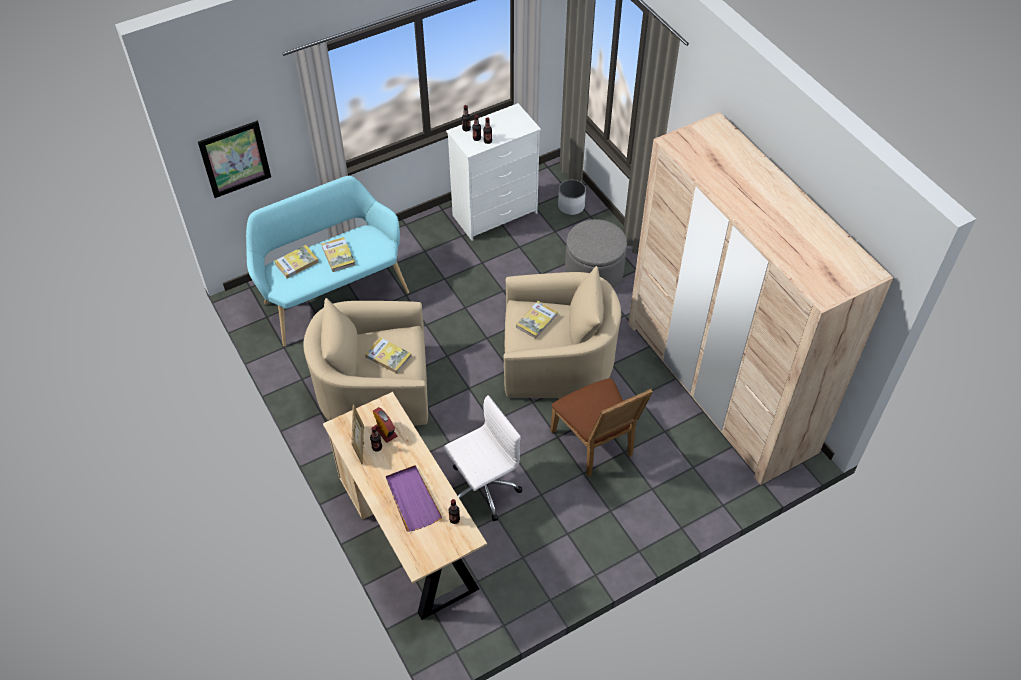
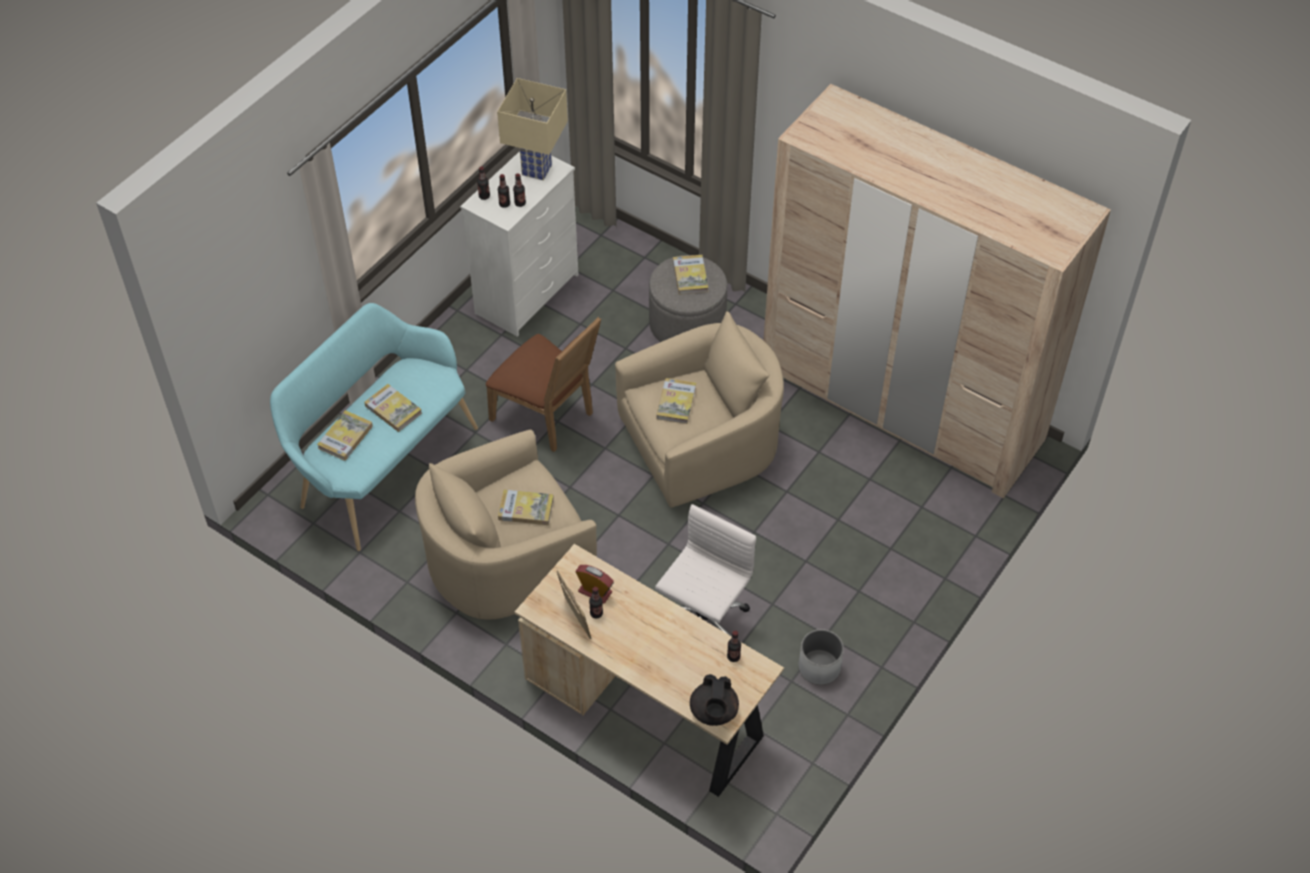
camera: 25 degrees left, 0 degrees up
picture [198,121,271,198] -> none
purple tray [386,465,442,532] -> none
brown chair [550,378,653,477] -> brown chair moved to [486,317,601,452]
white planter [558,180,586,215] -> white planter moved to [798,629,844,685]
none -> beige table lamp [497,78,568,180]
none -> book [673,255,709,295]
none -> black teapot [690,674,739,726]

